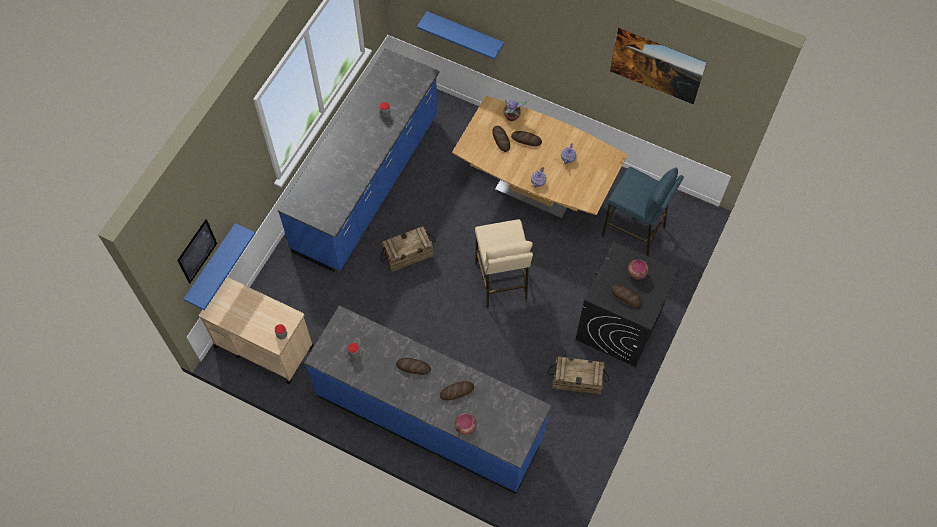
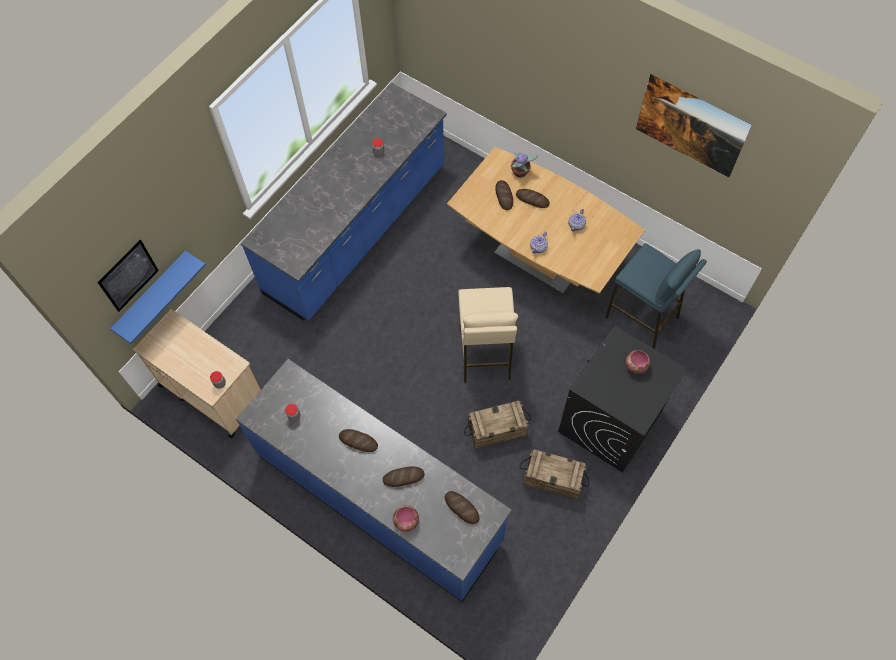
camera: 10 degrees right, 0 degrees up
crate [380,226,435,272] -> crate moved to [464,401,531,449]
blue shelf [417,11,504,60] -> none
bread [611,284,642,307] -> bread moved to [445,491,480,524]

